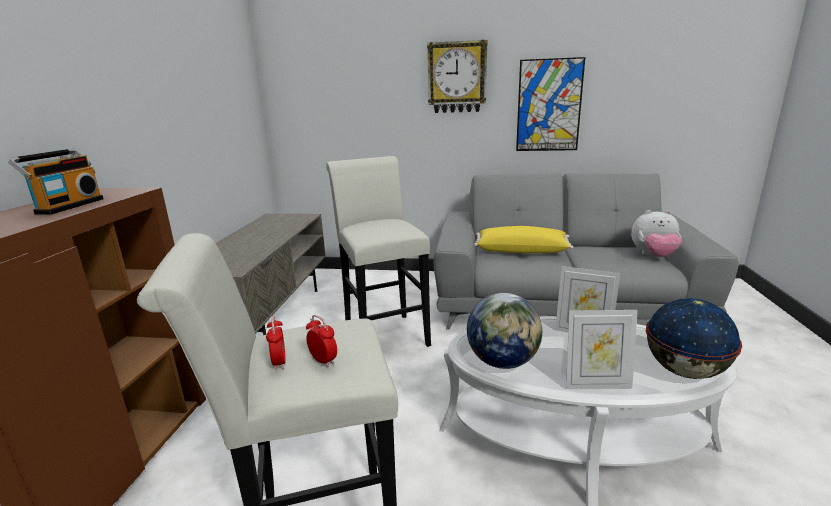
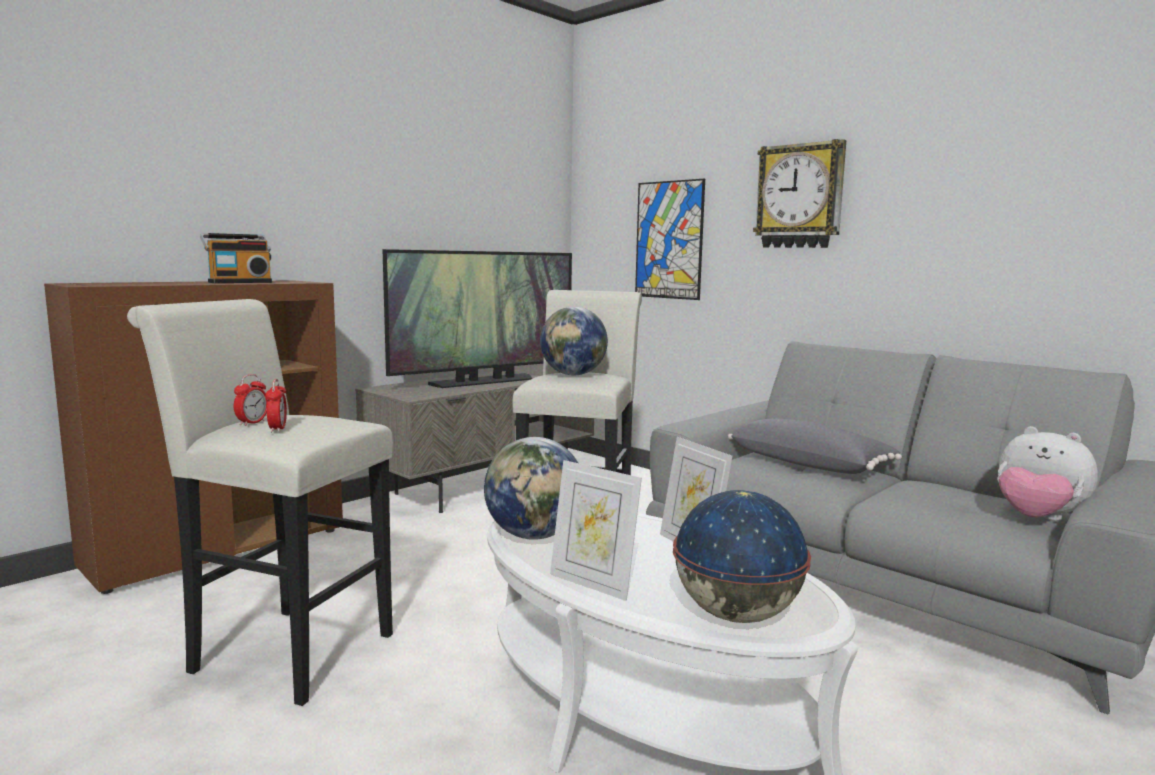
camera: 35 degrees right, 10 degrees down
yellow pillow [474,226,573,253] -> grey pillow [728,419,902,474]
picture [516,57,585,151] -> picture moved to [635,179,705,300]
none -> television [383,249,572,388]
none -> globe [540,307,608,375]

